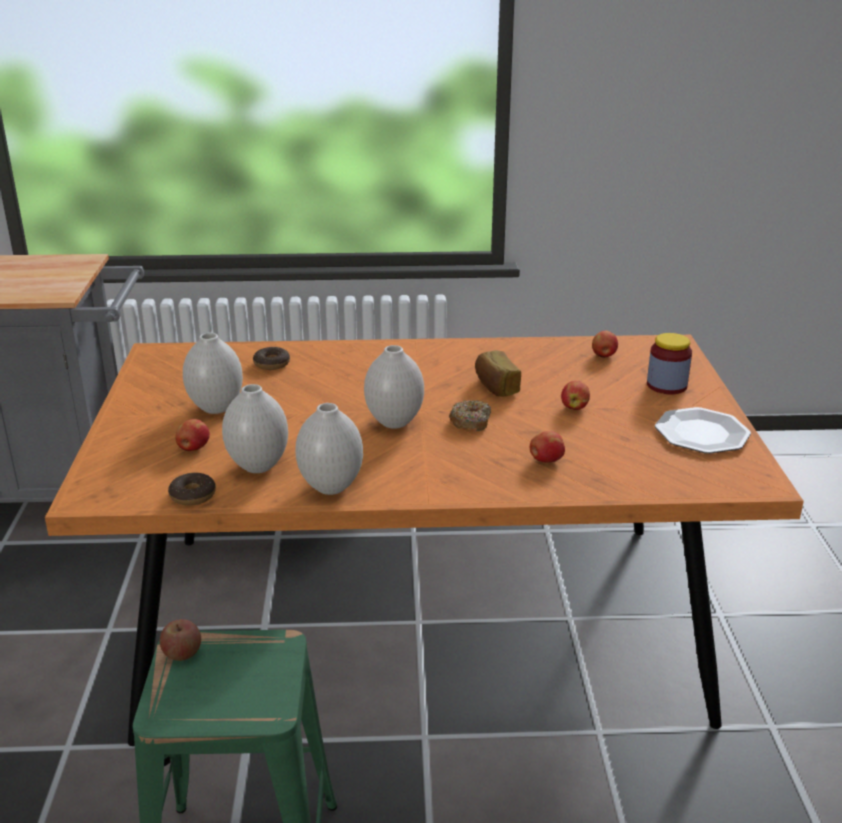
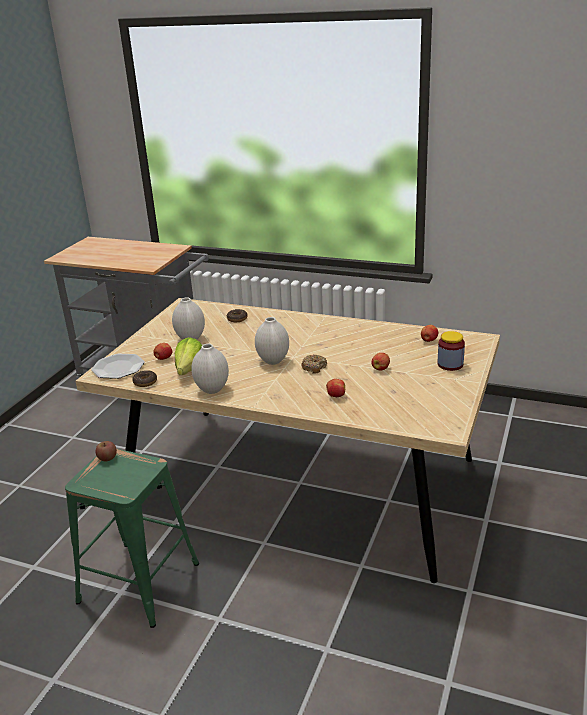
camera: 25 degrees right, 0 degrees up
orange dining table [45,335,804,746] -> beige dining table [76,298,500,583]
white vase [222,384,288,473] -> lettuce [175,337,202,375]
bread [475,350,521,397] -> none
plate [655,407,751,454] -> plate moved to [91,354,145,379]

